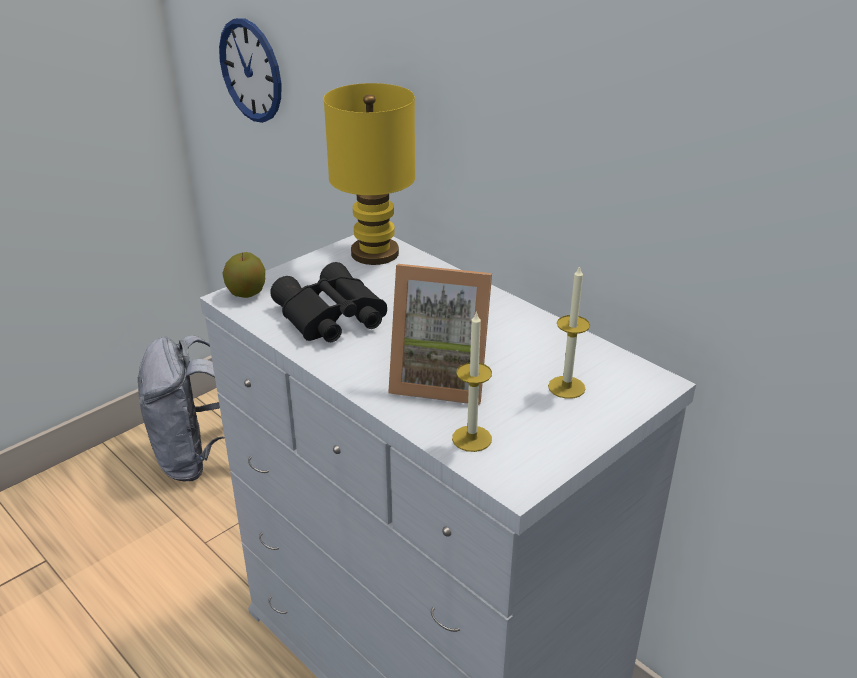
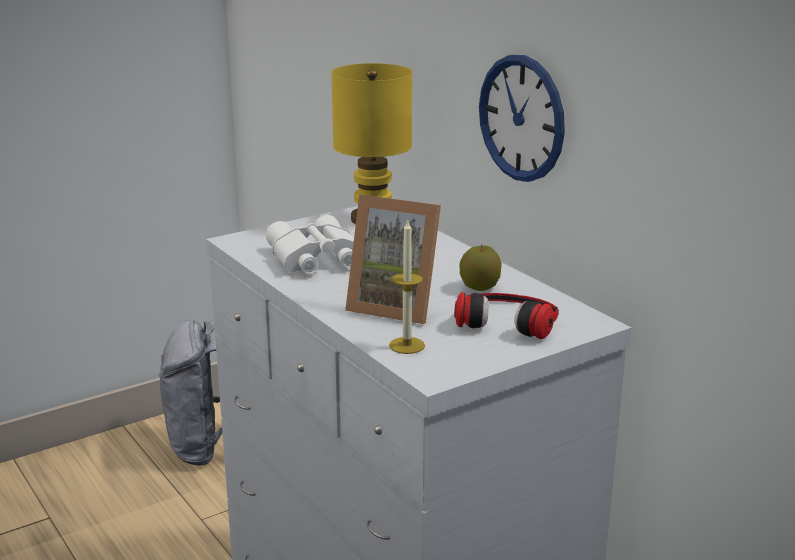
camera: 10 degrees right, 10 degrees down
wall clock [219,18,281,123] -> wall clock moved to [479,55,565,182]
apple [222,252,265,298] -> apple moved to [459,245,502,291]
black binoculars [270,262,387,342] -> white binoculars [266,215,354,274]
candle [548,265,590,399] -> headphones [454,292,559,339]

